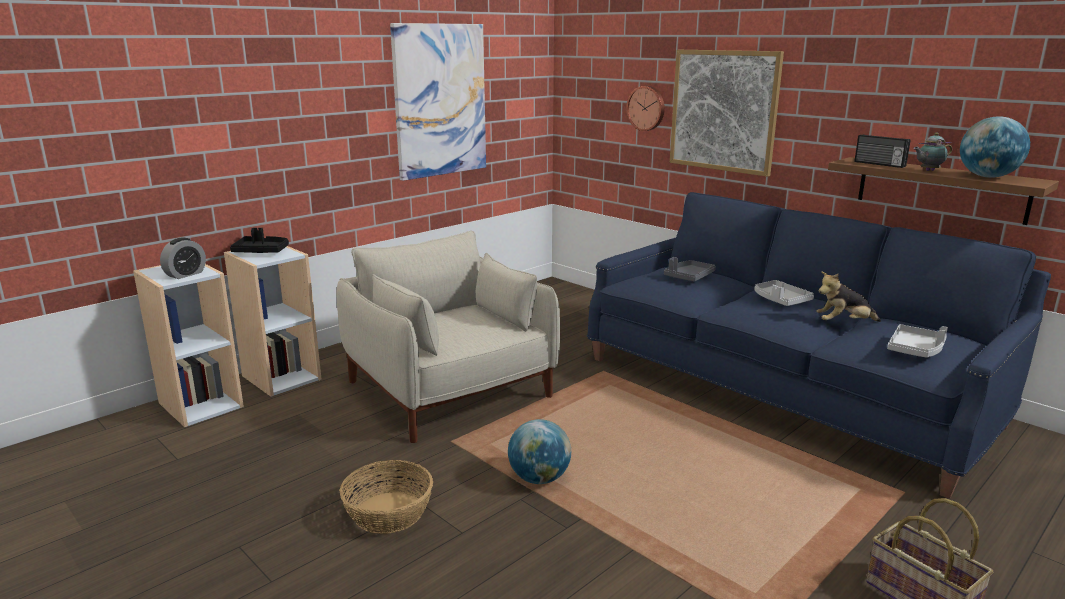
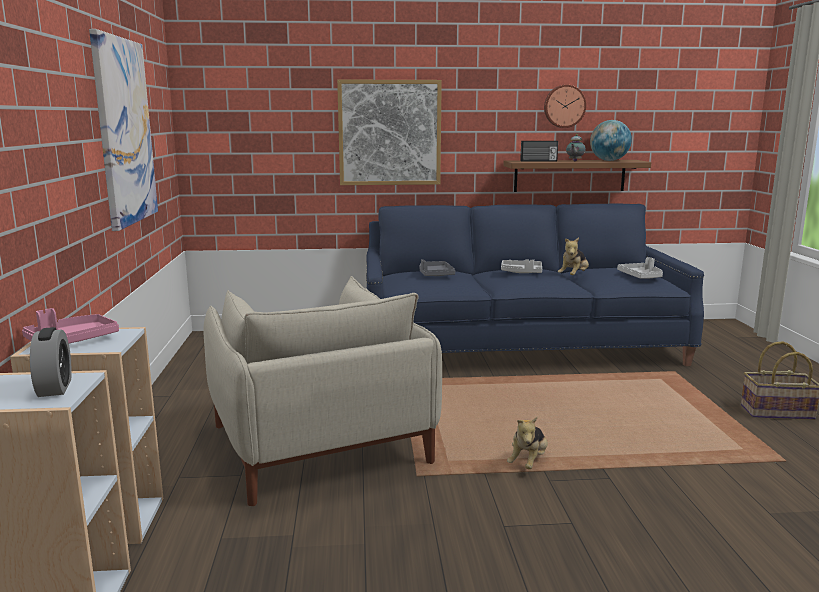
camera: 50 degrees left, 5 degrees down
black tray [230,228,289,253] -> pink tray [22,308,119,343]
beige armchair [337,231,560,443] -> beige armchair turned 120 degrees counterclockwise [204,276,442,506]
basket [339,460,433,534] -> none
globe [508,419,571,484] -> plush toy [507,417,548,469]
wall clock [626,86,665,131] -> wall clock moved to [544,85,586,128]

